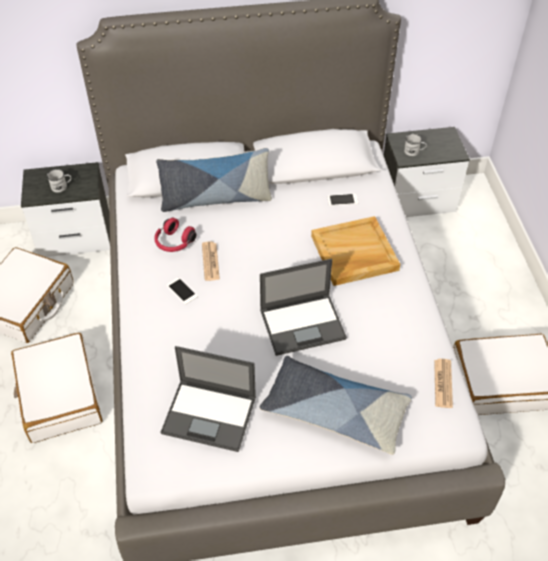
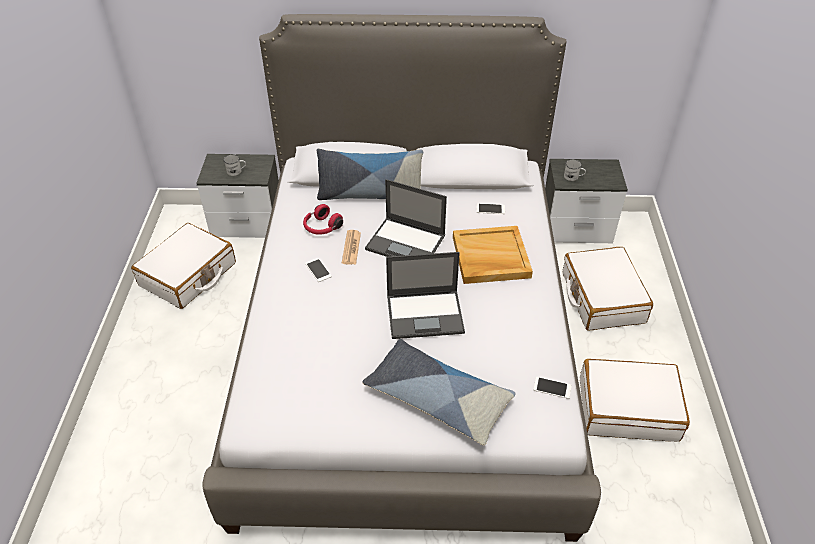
camera: 10 degrees right, 5 degrees down
white suitcase [11,333,103,443] -> white suitcase moved to [563,247,653,331]
laptop [161,346,256,452] -> laptop moved to [365,179,447,257]
newspaper [434,359,453,408] -> phone [533,377,572,399]

